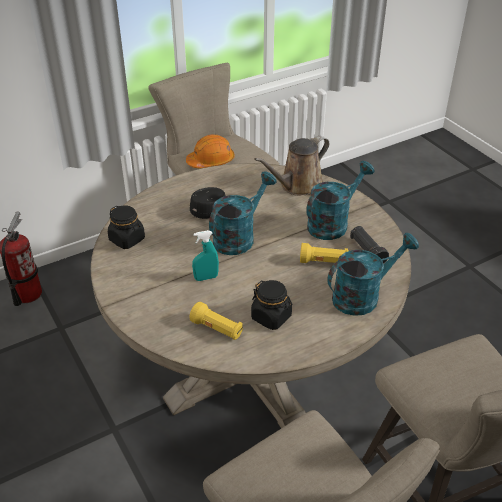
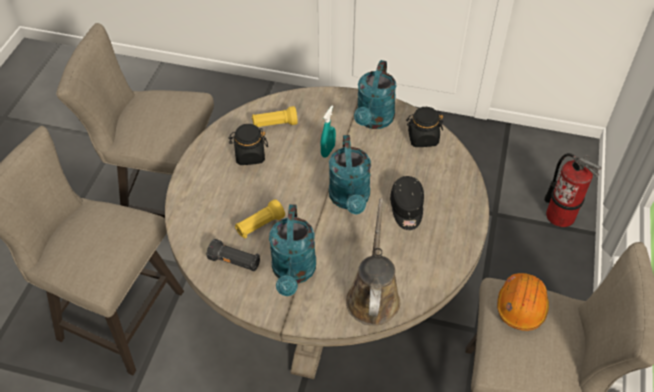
camera: 135 degrees right, 10 degrees up
turquoise watering can [327,233,419,316] -> turquoise watering can moved to [354,60,396,129]

